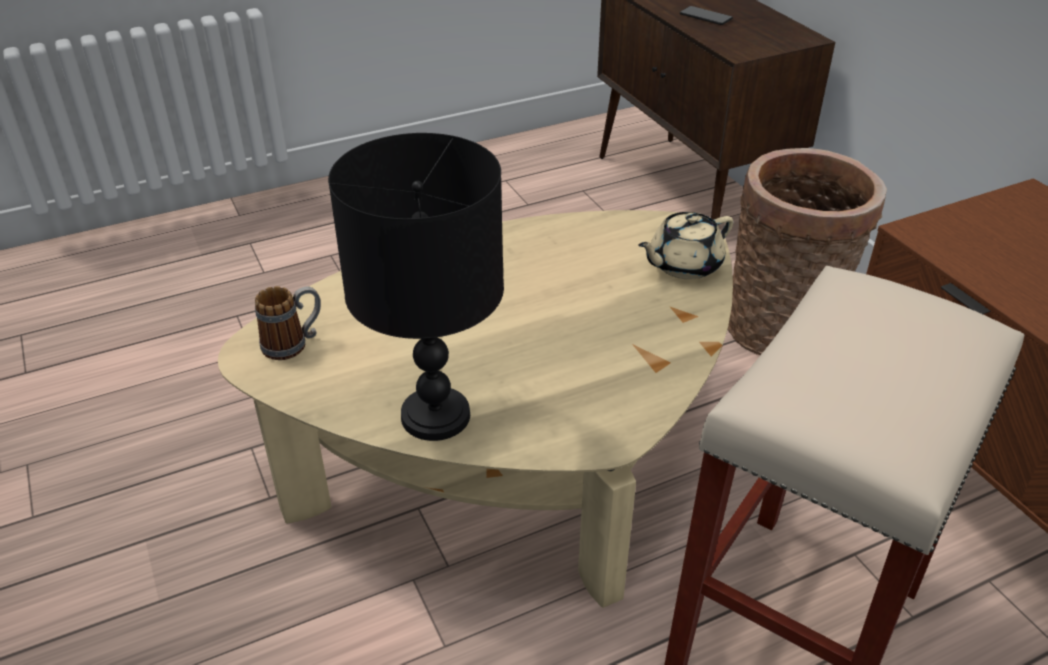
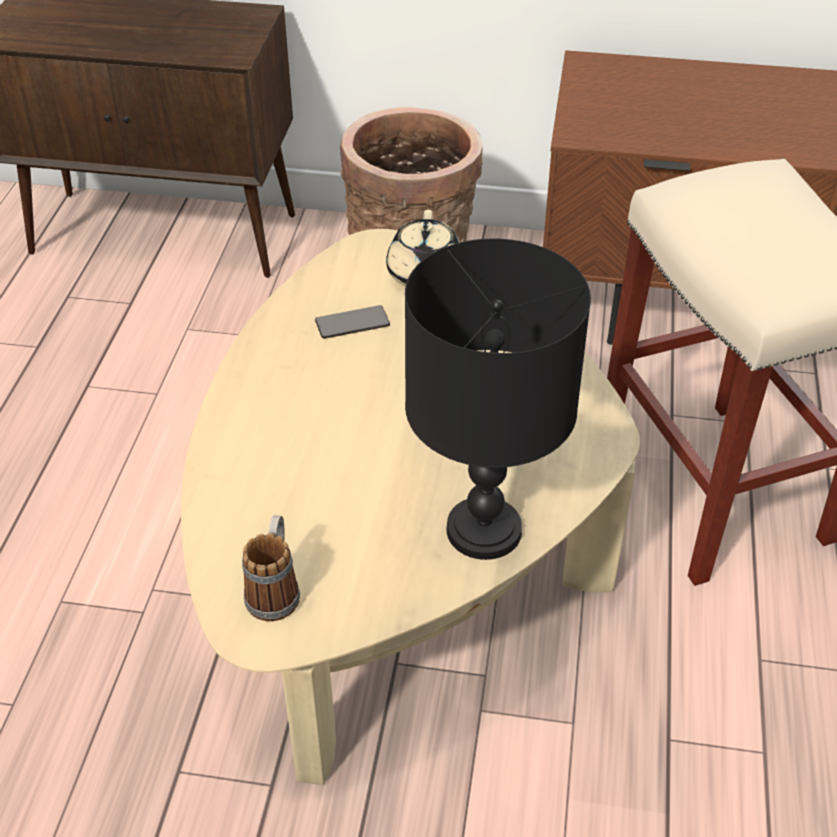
camera: 55 degrees left, 5 degrees up
phone [680,6,733,25] -> phone moved to [315,305,390,339]

